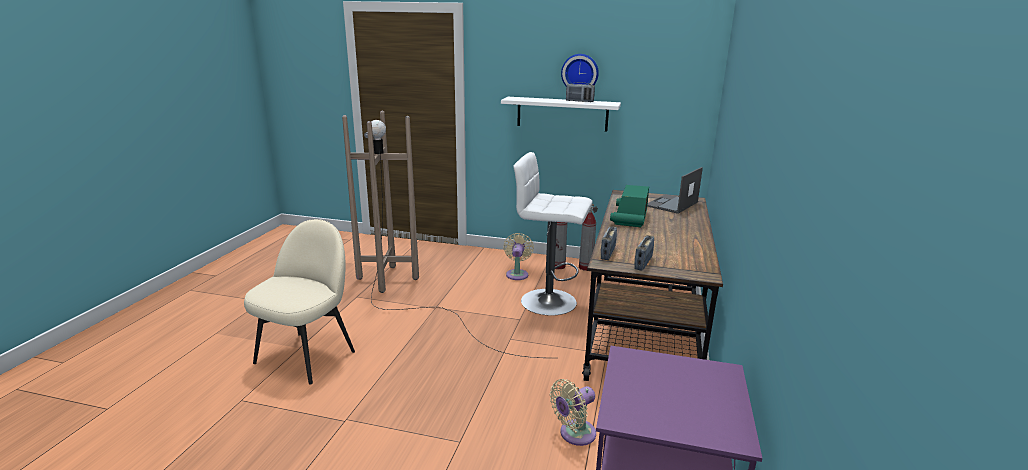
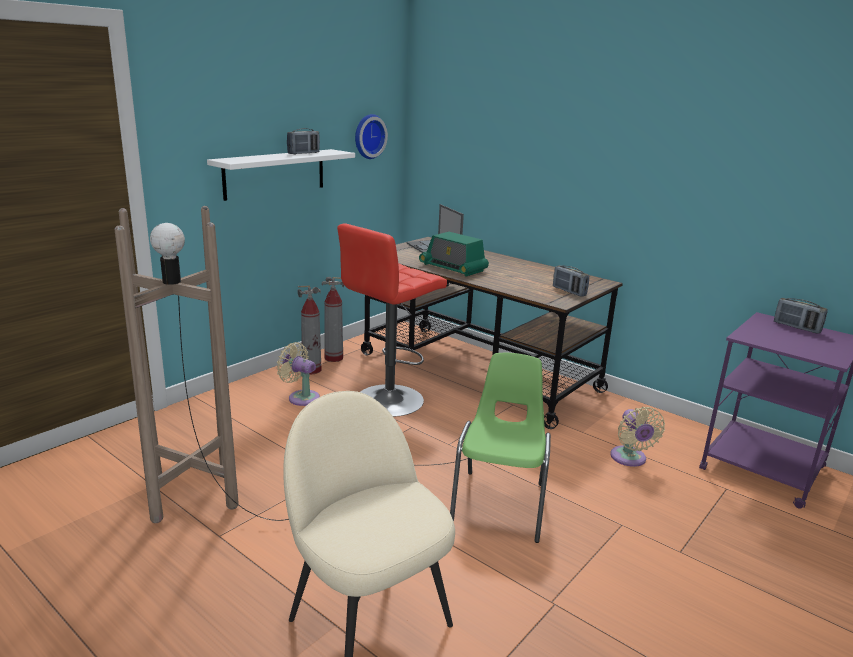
camera: 65 degrees left, 0 degrees up
white stool [513,152,592,316] -> red stool [337,224,447,417]
wall clock [561,54,599,87] -> wall clock moved to [355,114,388,159]
radio [601,226,617,260] -> radio moved to [774,298,828,334]
none -> green chair [450,353,551,543]

